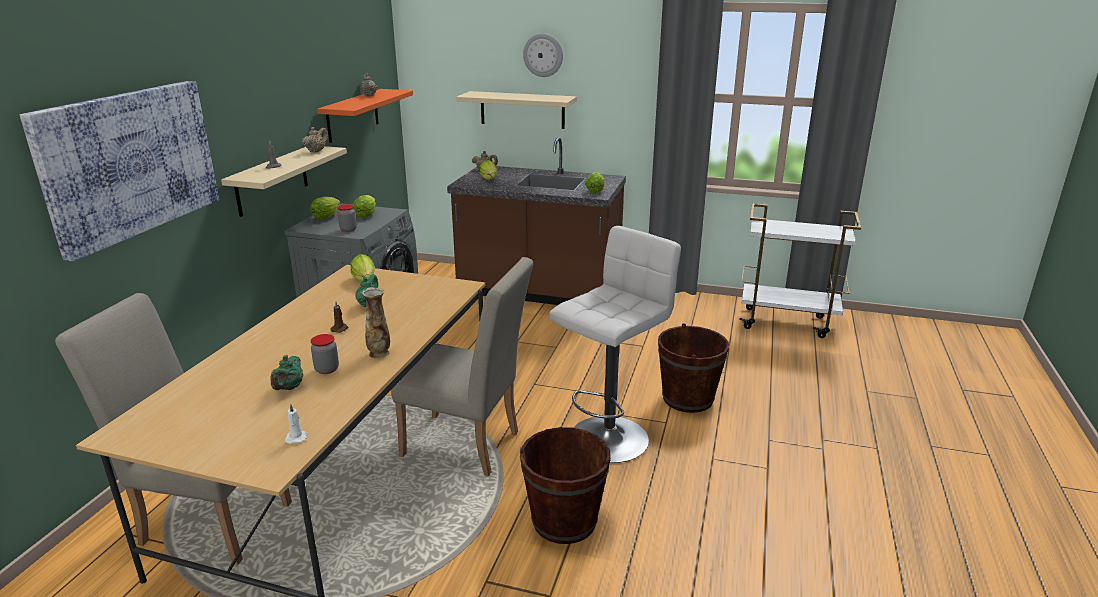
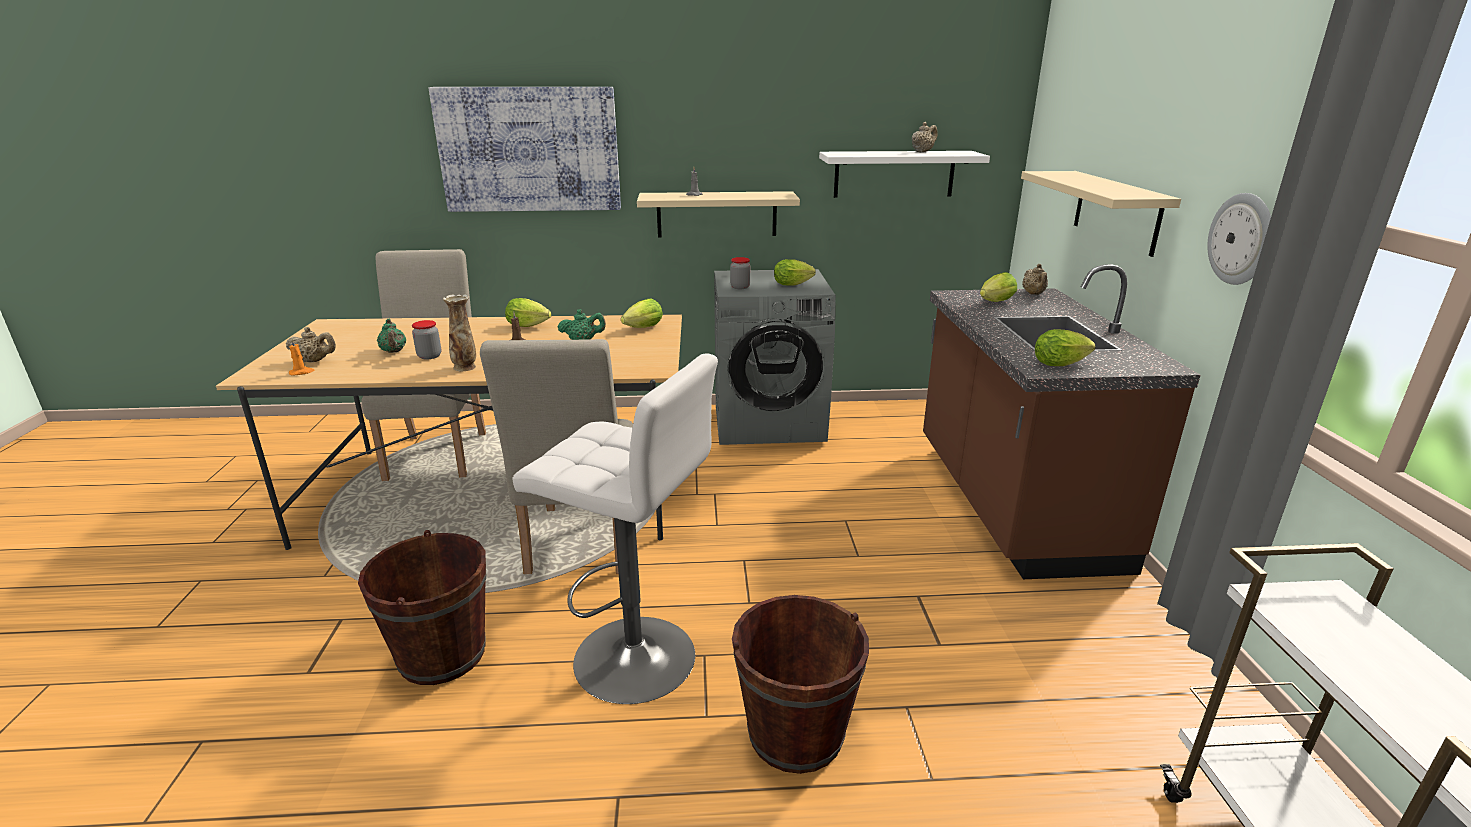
camera: 70 degrees right, 0 degrees up
green teapot [270,355,303,390] -> green teapot turned 105 degrees counterclockwise [377,319,406,353]
white candle [285,403,307,444] -> orange candle [289,338,315,375]
beige teapot [302,127,328,153] -> beige teapot moved to [286,327,336,362]
lettuce [310,197,341,219] -> lettuce moved to [505,298,551,327]
orange shelf [317,89,413,143] -> white shelf [819,151,990,198]
wall clock [523,34,563,77] -> wall clock moved to [1208,193,1271,285]

